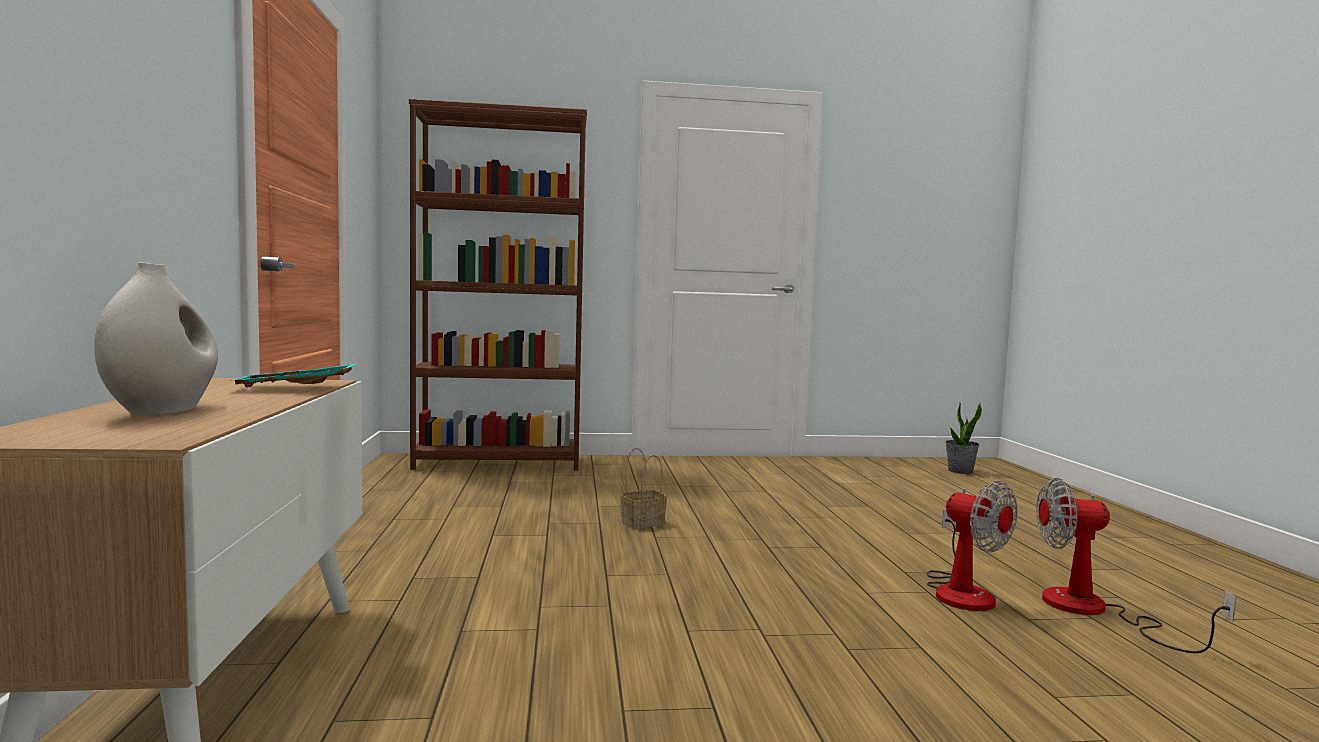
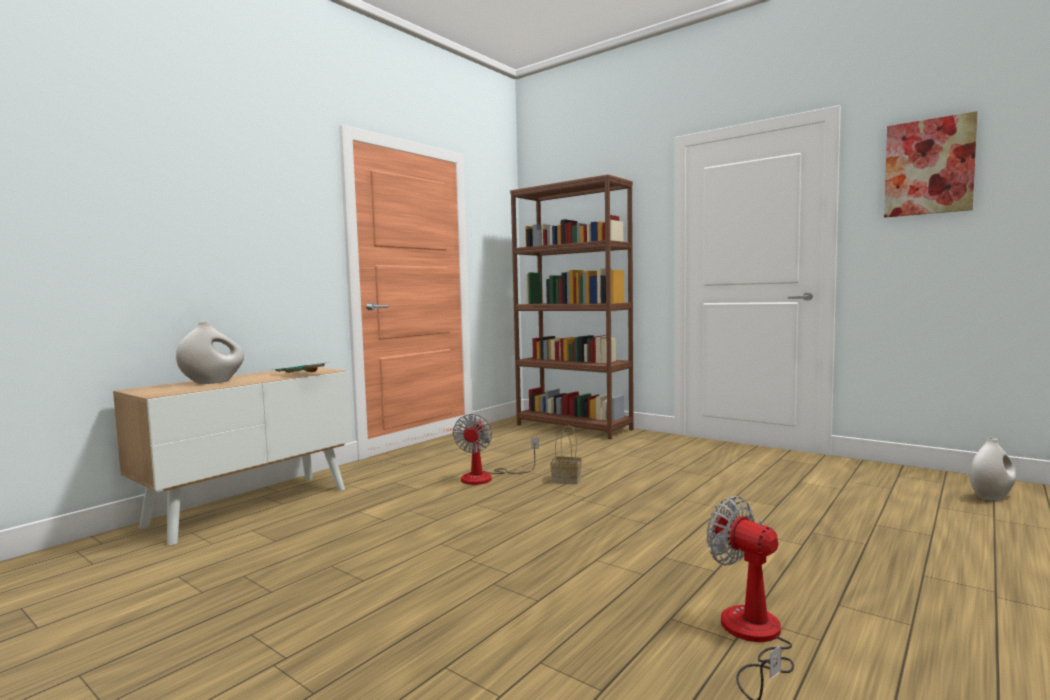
camera: 45 degrees right, 0 degrees up
fan [927,480,1018,611] -> fan moved to [453,414,539,485]
potted plant [946,403,982,474] -> white vase [969,438,1016,501]
none -> picture [884,111,977,217]

